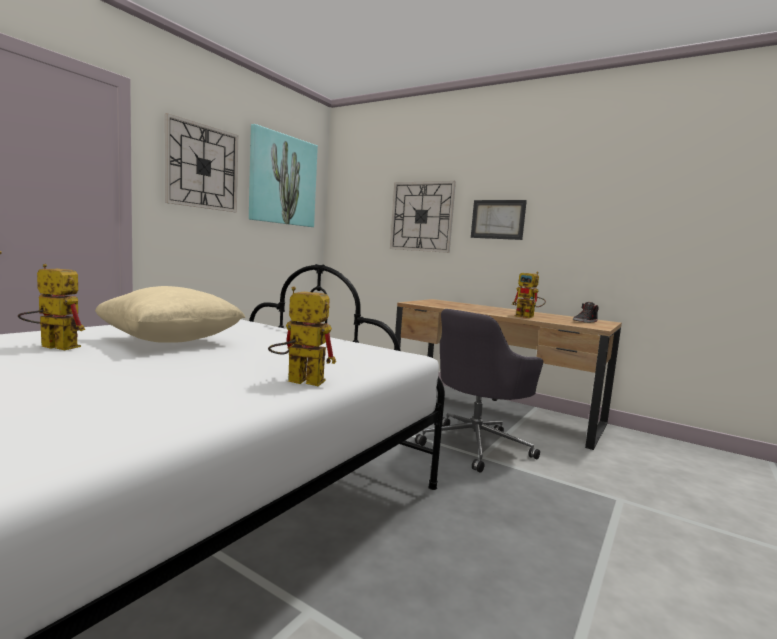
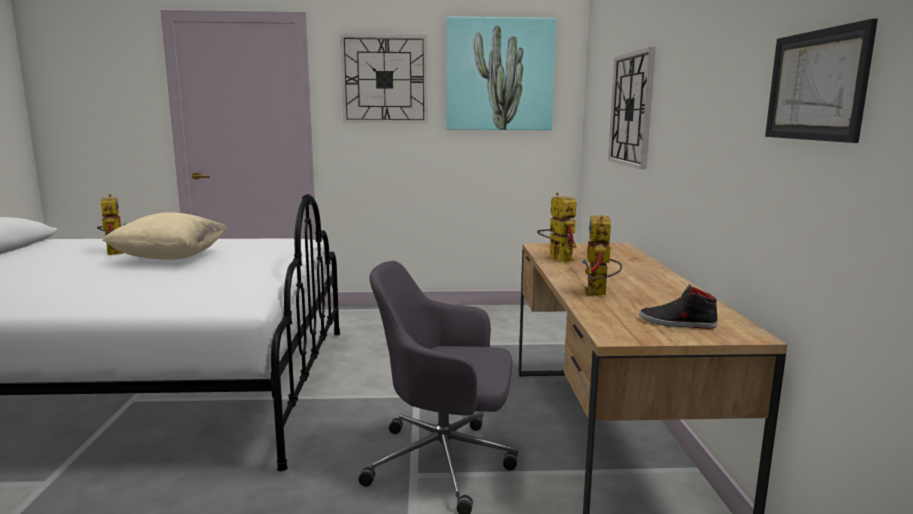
camera: 55 degrees right, 5 degrees up
toy robot [268,286,336,386] -> toy robot moved to [537,192,577,263]
picture [471,200,527,240] -> picture moved to [765,19,878,143]

